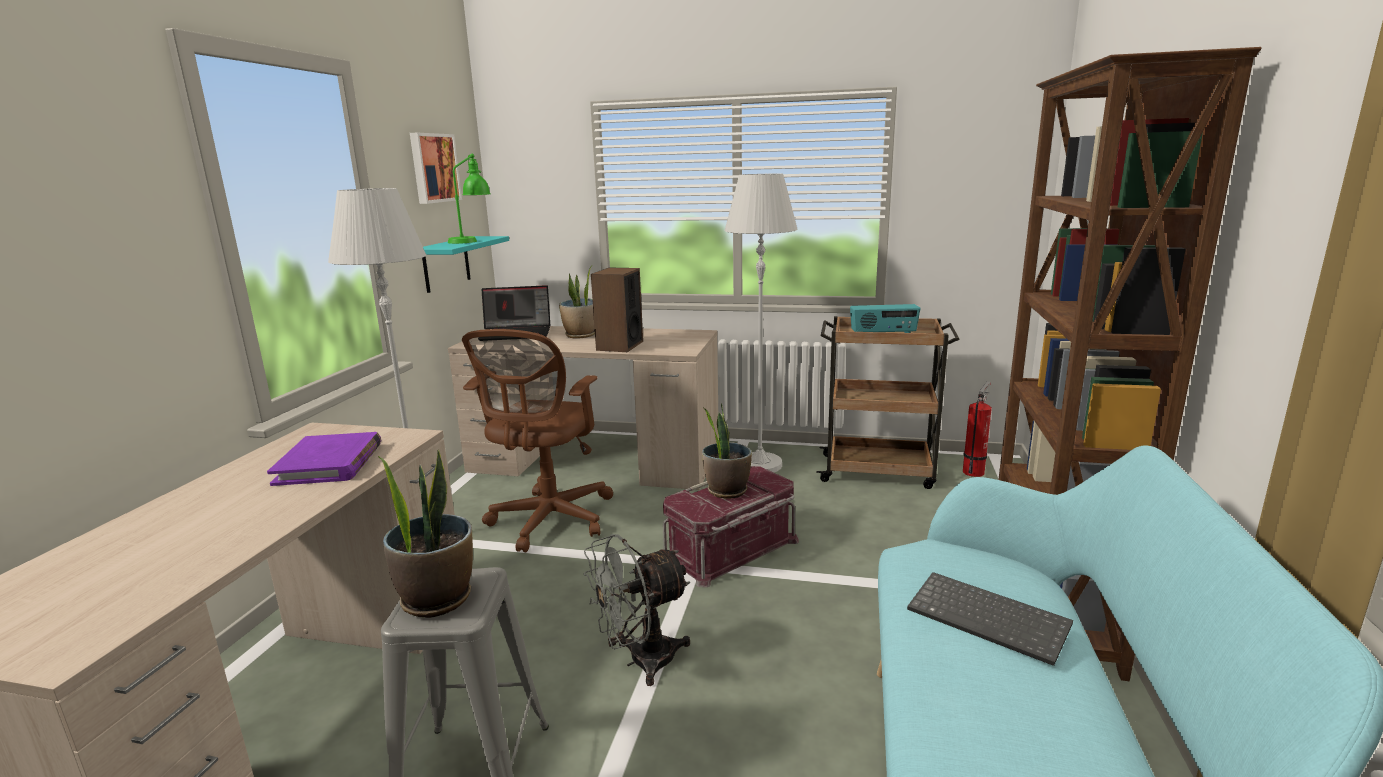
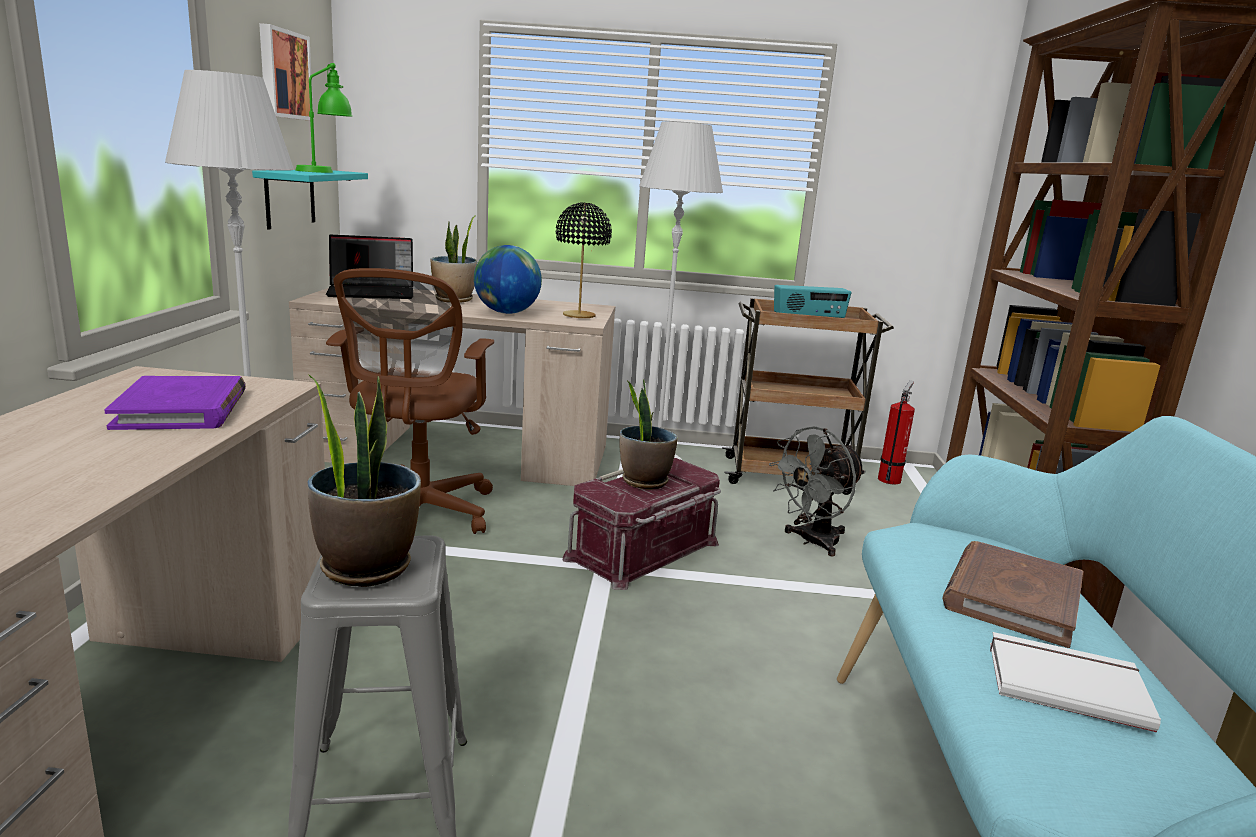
camera: 10 degrees left, 0 degrees up
grey fan [584,534,690,686] -> grey fan moved to [769,426,866,557]
speaker [591,267,643,352] -> globe [474,245,542,314]
keyboard [907,572,1073,666] -> brown book [942,541,1083,648]
none -> black table lamp [556,202,612,318]
none -> white book [990,632,1161,732]

